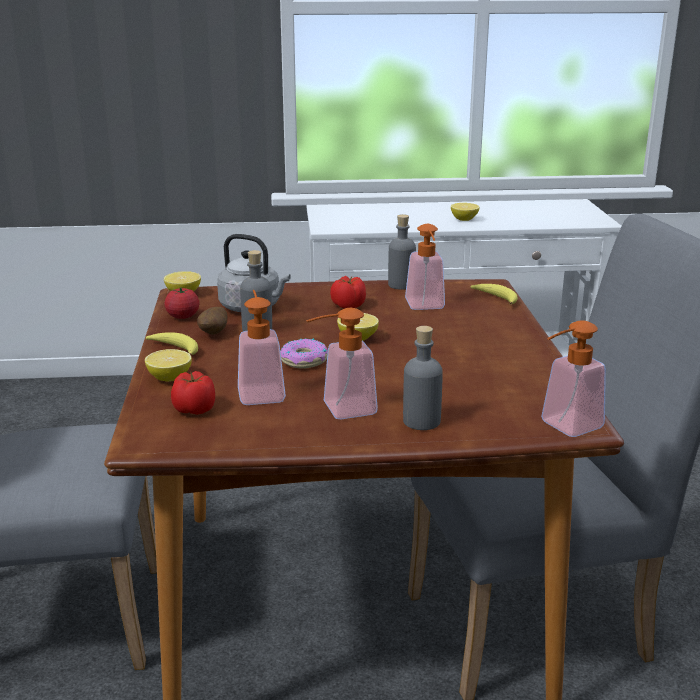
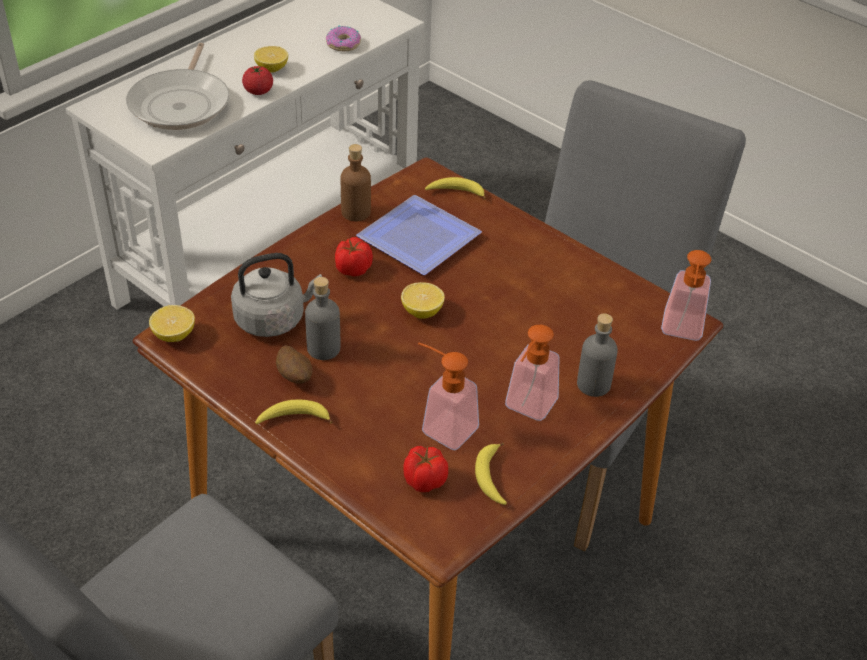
camera: 45 degrees left, 20 degrees up
lemon [145,349,192,382] -> none
tomato [164,287,200,319] -> tomato moved to [242,66,273,95]
donut [280,338,328,369] -> donut moved to [326,25,361,51]
grey bottle [388,214,416,290] -> brown bottle [341,144,371,221]
soap dispenser [405,224,445,310] -> plate [356,195,482,275]
none -> frying pan [126,43,229,130]
none -> banana [475,442,507,505]

